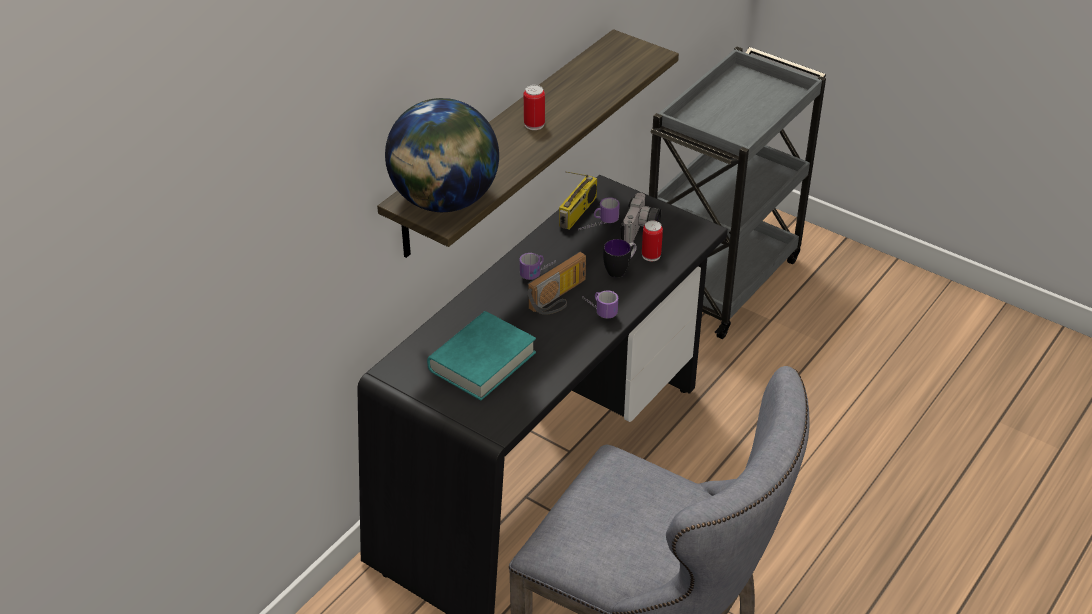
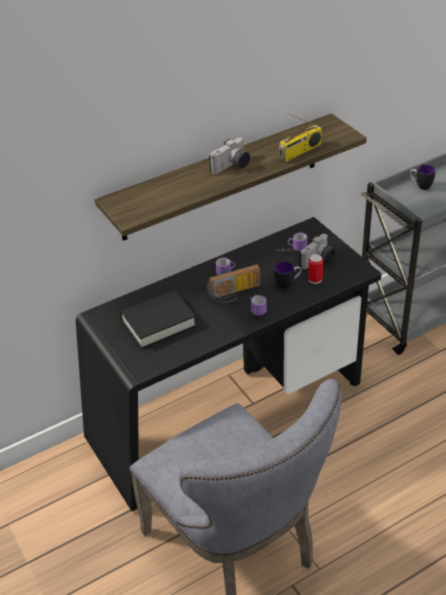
camera: 25 degrees right, 0 degrees up
globe [385,98,499,212] -> none
turquoise book [427,311,536,401] -> black book [120,290,197,349]
can [524,85,545,130] -> camera [209,138,250,174]
radio [559,171,597,230] -> radio moved to [279,113,322,162]
none -> mug [410,165,436,190]

